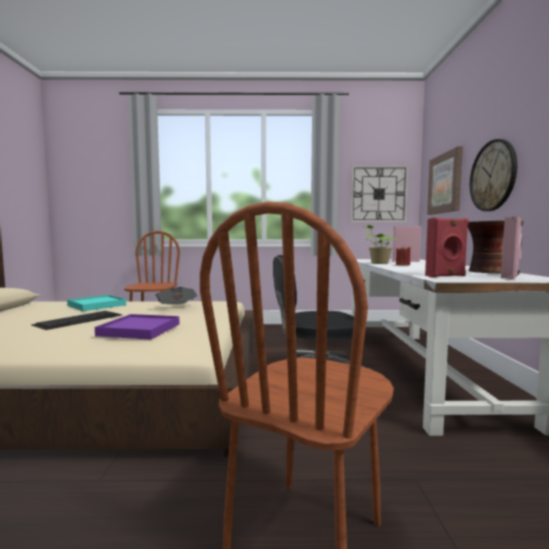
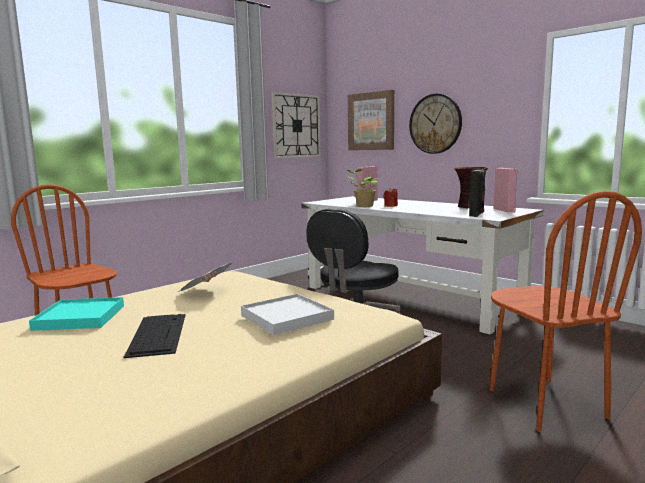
camera: 45 degrees left, 5 degrees up
purple tray [95,314,179,340] -> white tray [241,294,334,335]
red speaker [425,218,469,277] -> black speaker [469,169,486,217]

